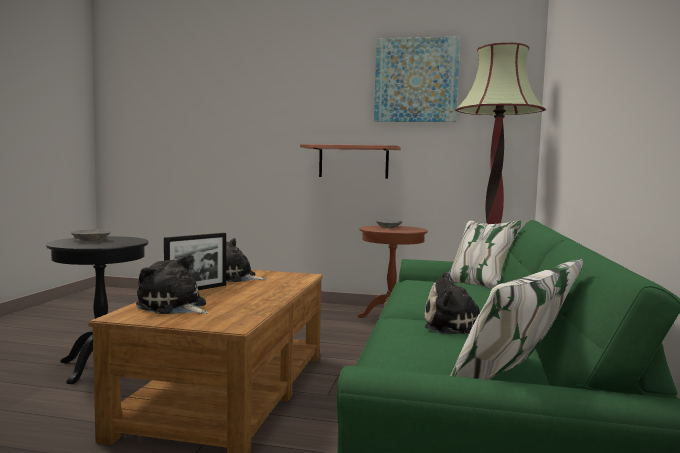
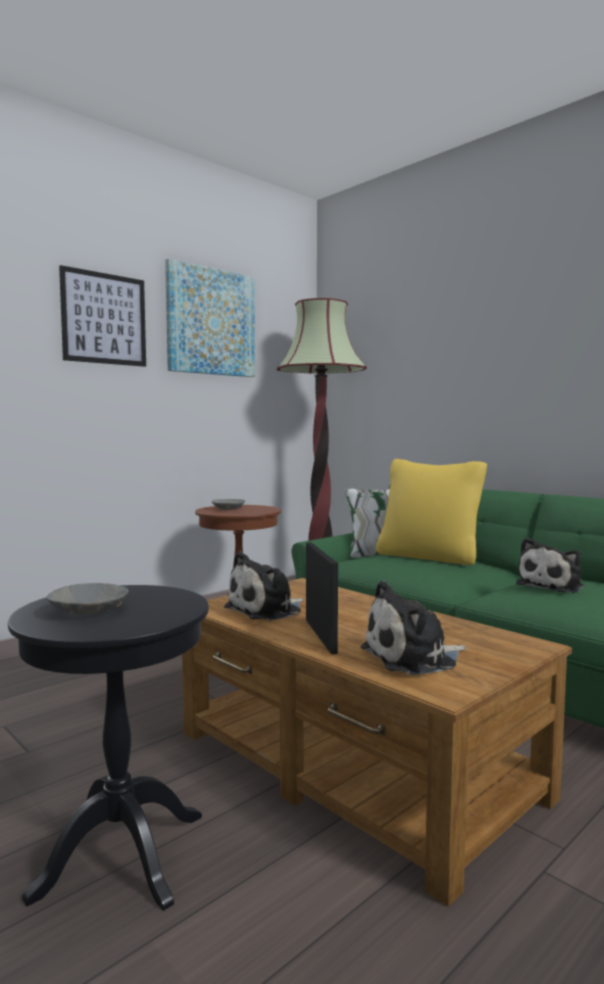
camera: 55 degrees left, 0 degrees up
shelf [300,144,401,179] -> none
none -> picture [59,265,146,367]
none -> yellow pillow [376,459,487,565]

